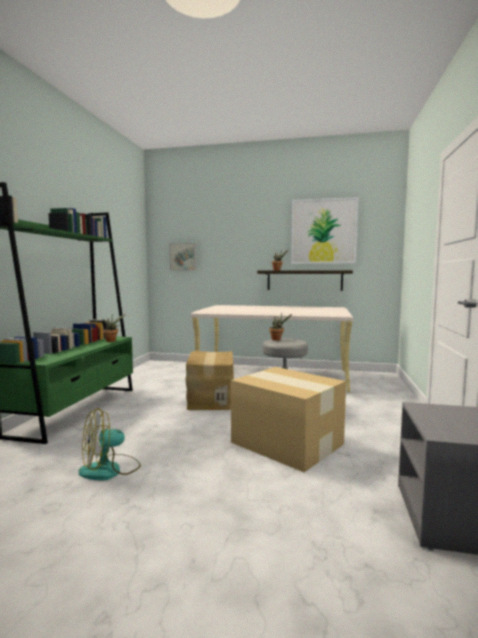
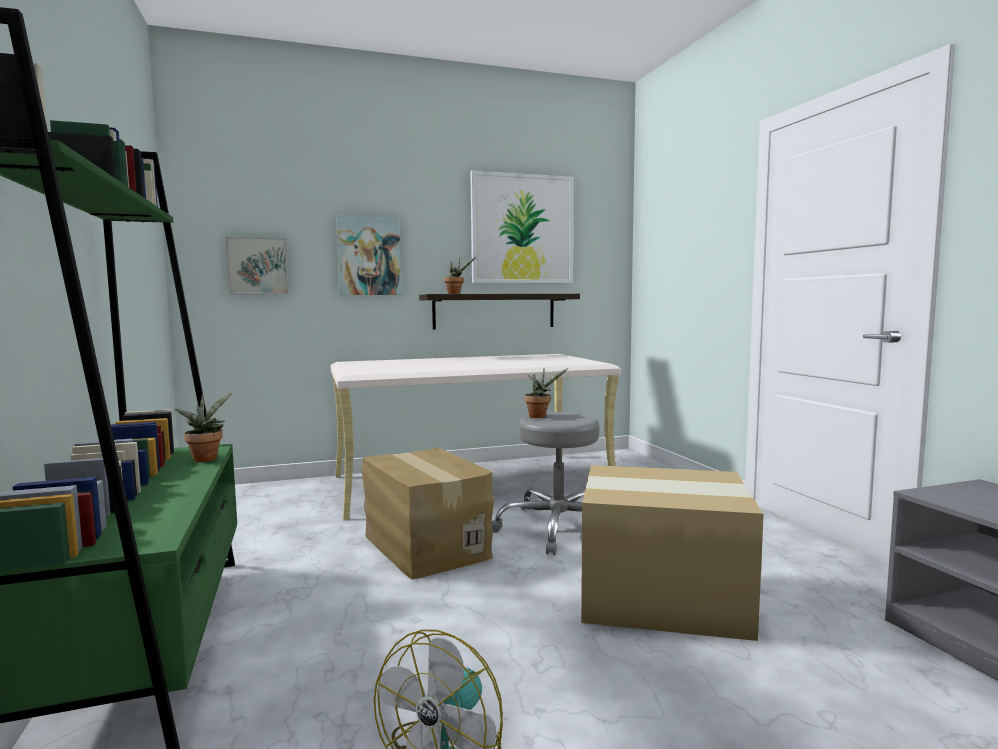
camera: 30 degrees left, 0 degrees up
none -> picture [336,216,402,295]

